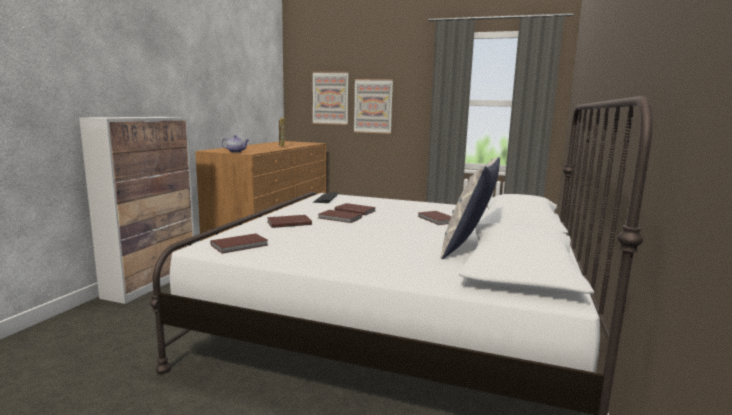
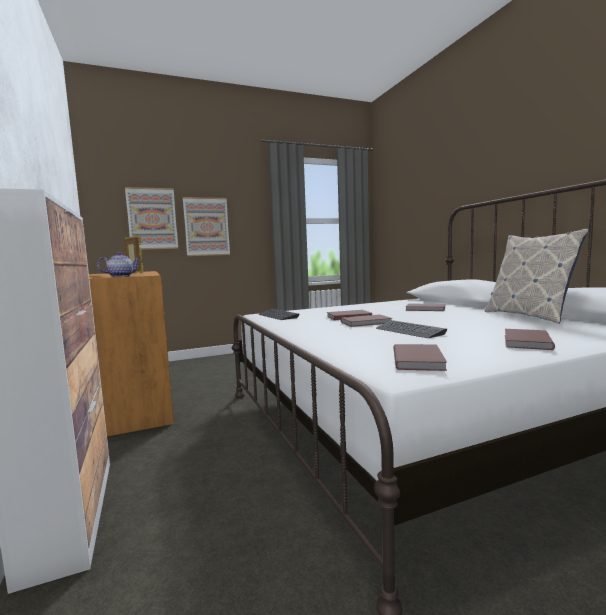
camera: 40 degrees left, 5 degrees down
brown book [267,215,312,228] -> brown book moved to [505,329,555,350]
none -> keyboard [376,320,447,338]

